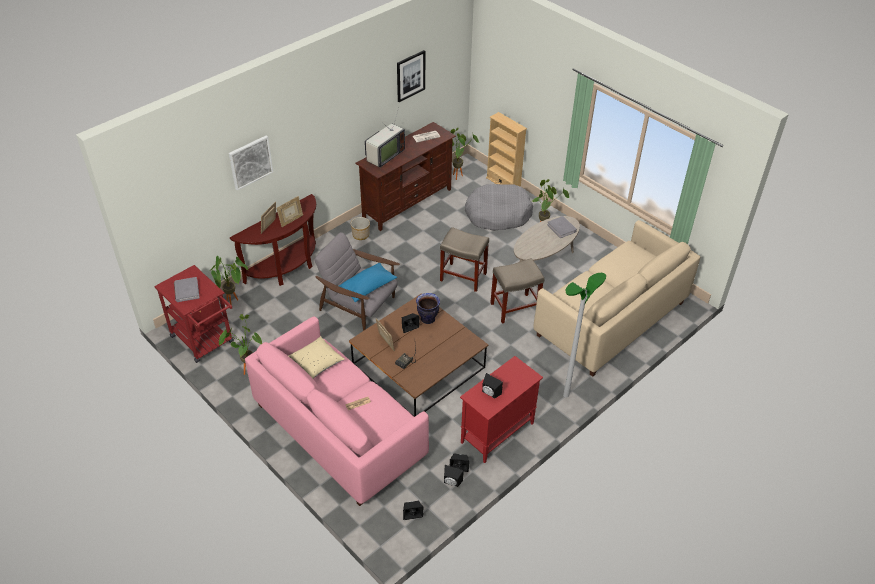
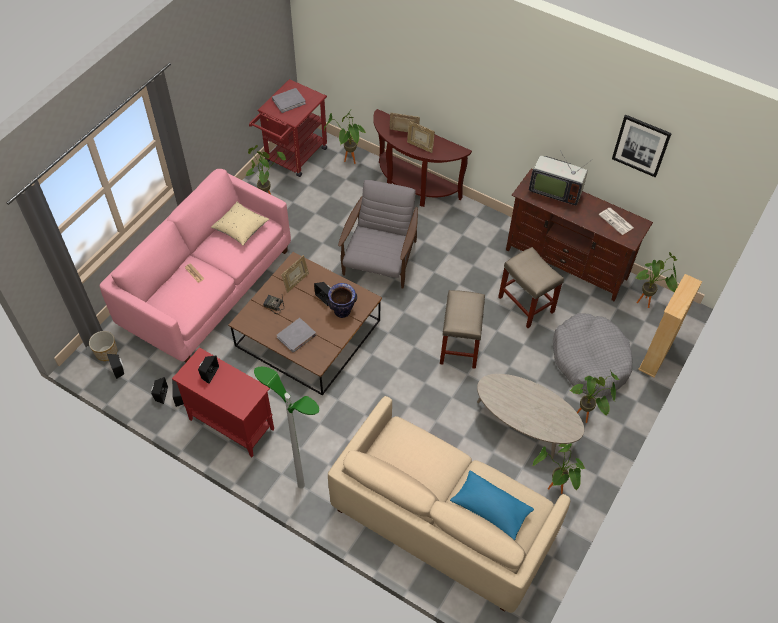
camera: 75 degrees right, 10 degrees up
picture [229,136,273,191] -> none
blue pillow [339,263,397,302] -> blue pillow moved to [450,470,534,540]
planter [351,217,370,240] -> planter moved to [89,331,117,361]
beige stool [490,258,544,324] -> beige stool moved to [498,247,564,328]
grey book [547,216,577,238] -> grey book moved to [277,318,317,352]
none -> potted plant [533,444,585,494]

